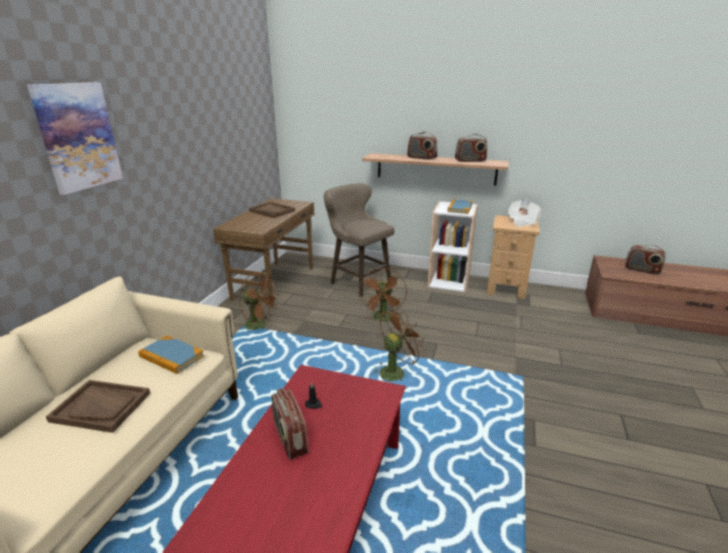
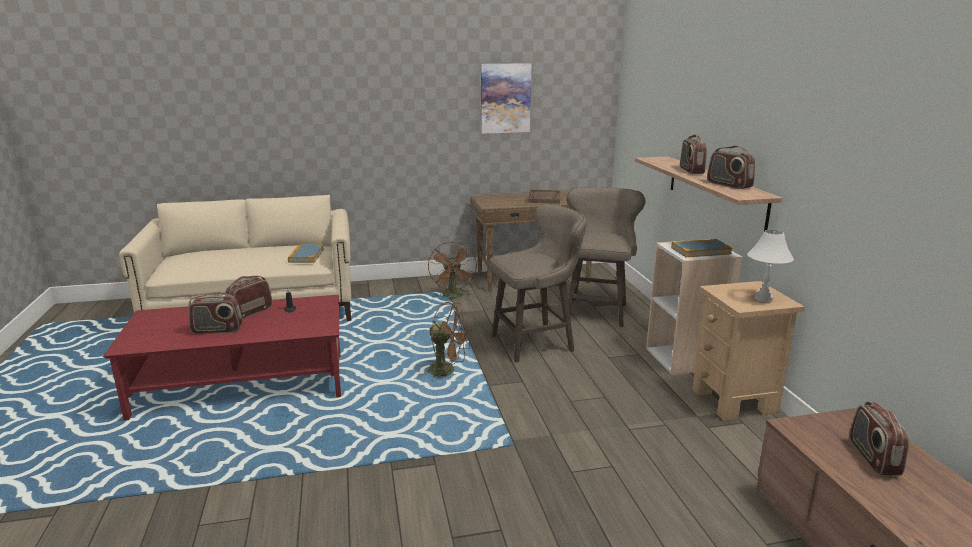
camera: 60 degrees right, 5 degrees down
picture [27,82,123,195] -> picture moved to [481,63,531,134]
brown tray [46,380,150,433] -> none
brown fan [360,268,407,321] -> beige stool [489,204,587,362]
newspaper [507,199,541,227] -> white table lamp [747,230,794,302]
none -> radio [188,292,242,334]

